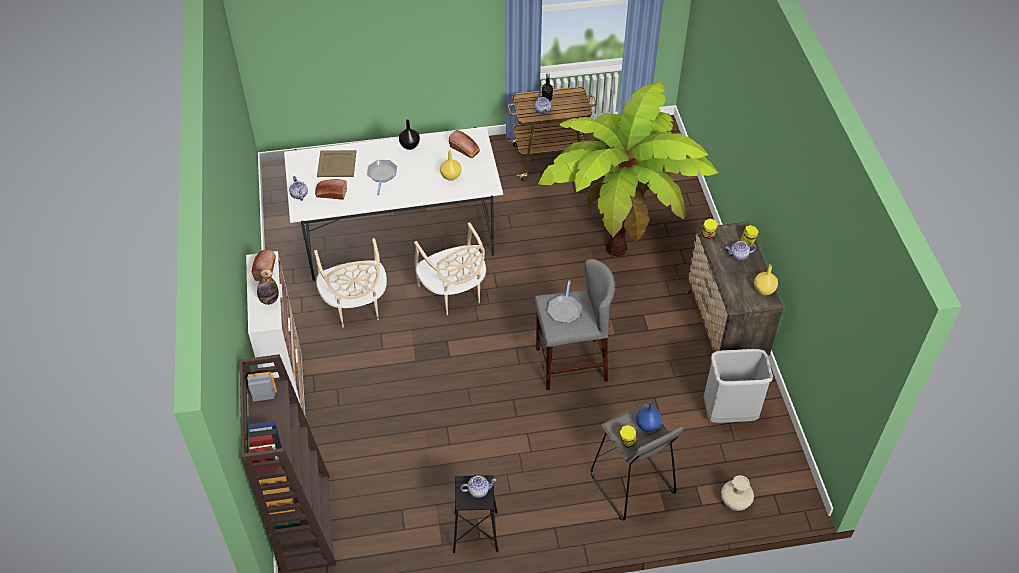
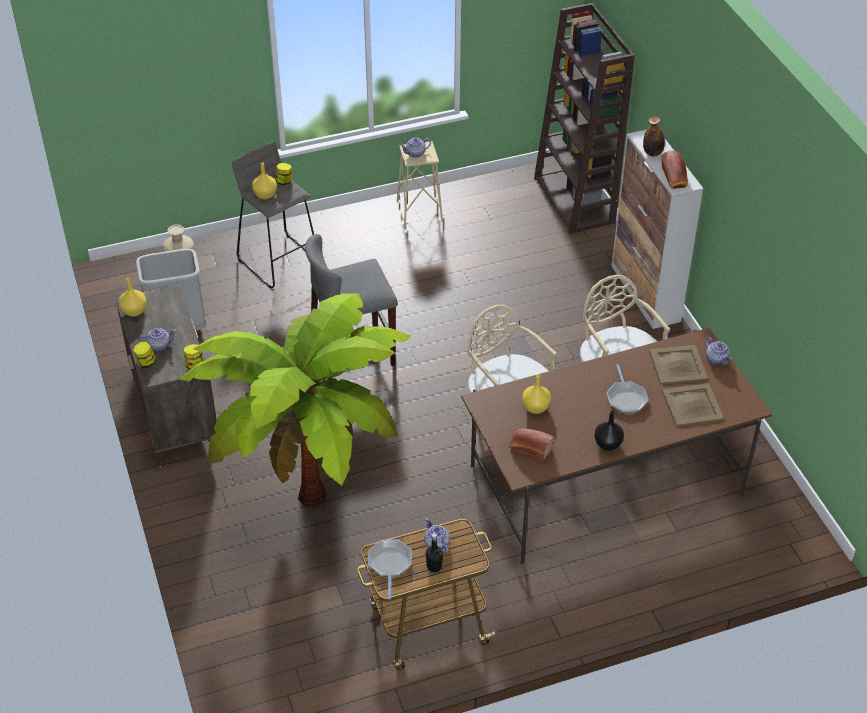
camera: 170 degrees right, 5 degrees down
white dining table [284,126,503,281] -> brown dining table [461,328,772,564]
bread [315,179,347,200] -> beige tray [649,345,708,385]
black stool [453,475,498,553] -> beige stool [397,141,443,227]
frying pan [548,281,581,323] -> frying pan moved to [368,540,412,599]
blue vase [636,401,662,432] -> yellow vase [252,163,277,199]

